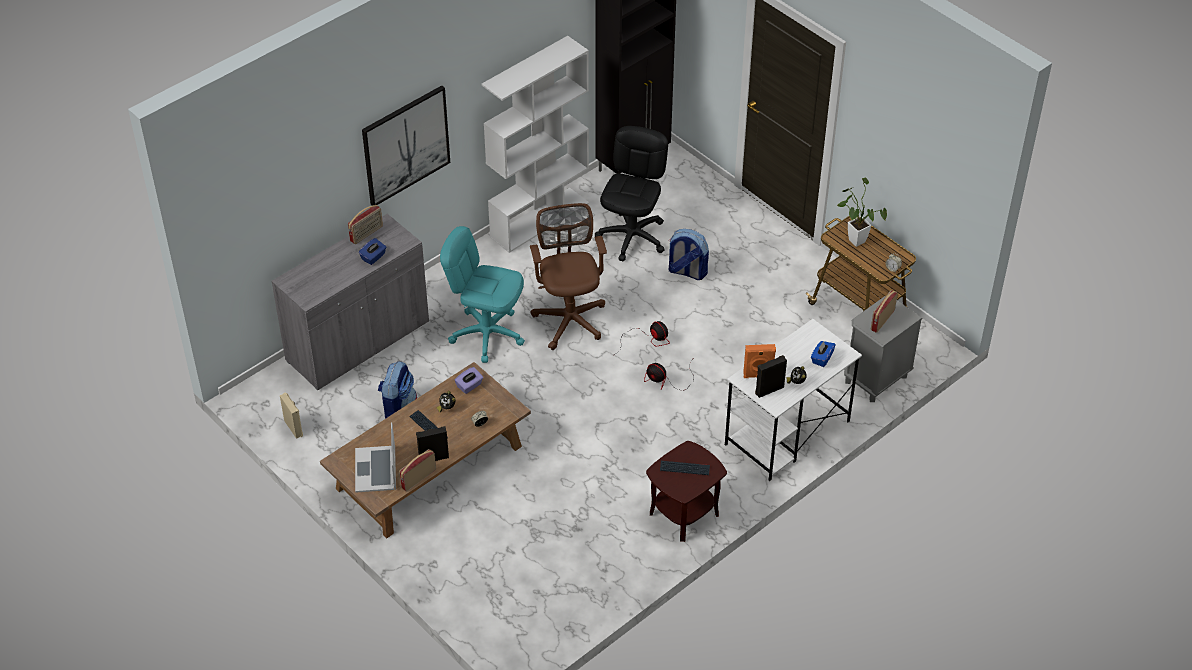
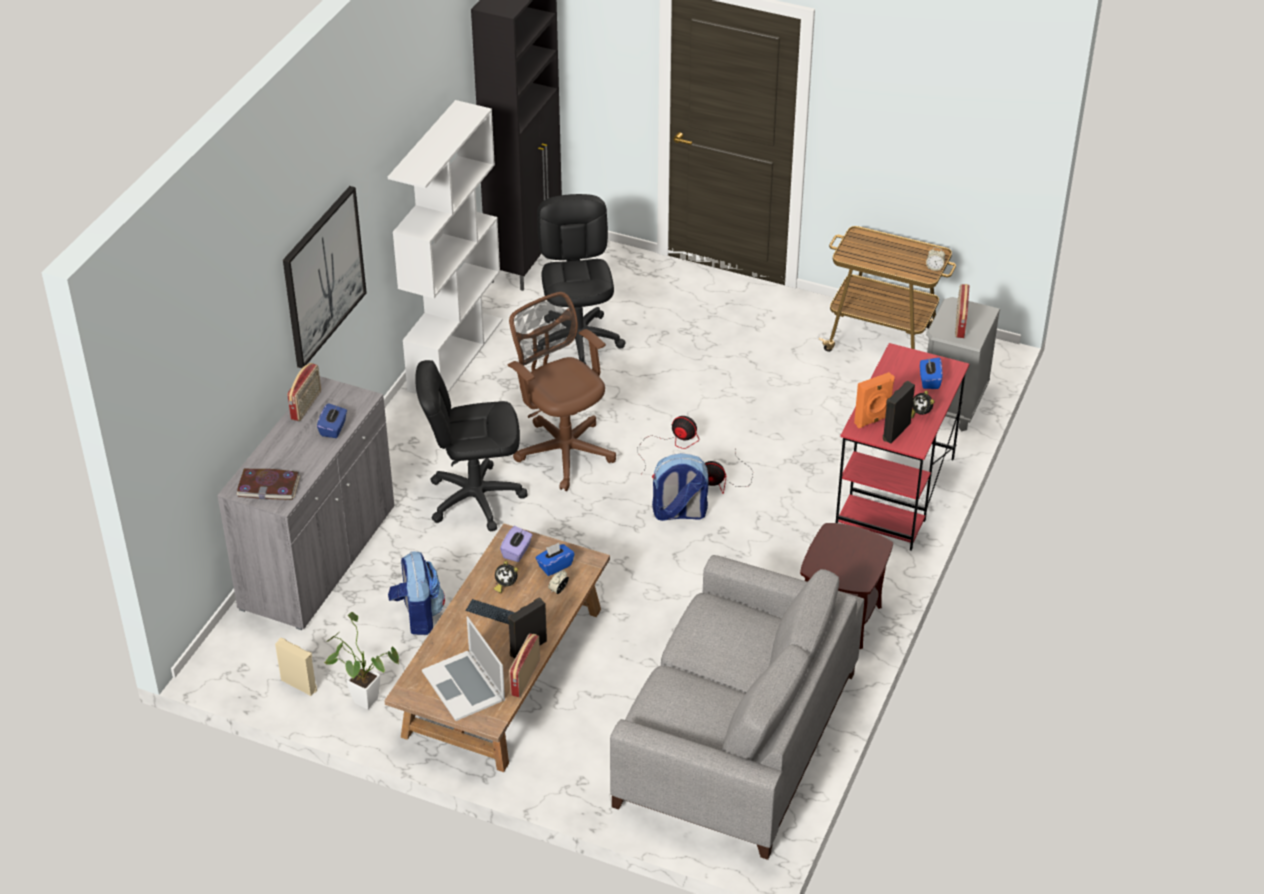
camera: 25 degrees left, 5 degrees down
turquoise office chair [440,226,525,363] -> black office chair [415,360,528,531]
keyboard [660,461,710,475] -> none
backpack [669,229,709,280] -> backpack moved to [652,453,709,521]
white desk [725,319,862,481] -> red desk [836,343,969,551]
potted plant [837,178,887,247] -> potted plant moved to [324,612,399,709]
none -> book [236,469,300,500]
none -> blue tissue box [535,543,574,576]
none -> grey sofa [610,555,864,860]

